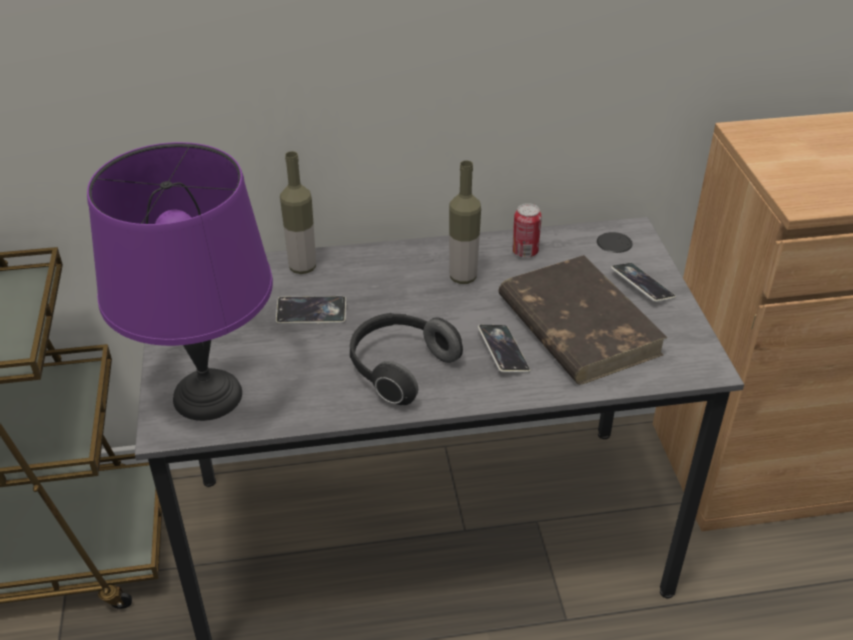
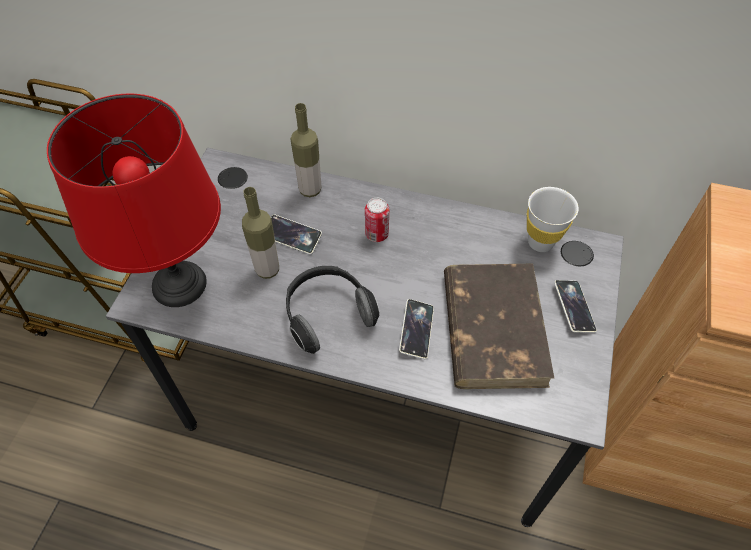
camera: 25 degrees right, 15 degrees up
purple table lamp [87,142,273,421] -> red table lamp [47,94,221,307]
bottle [449,160,481,284] -> bottle moved to [242,187,279,279]
can [512,203,542,257] -> can moved to [365,198,389,242]
none -> white cup [527,187,579,252]

